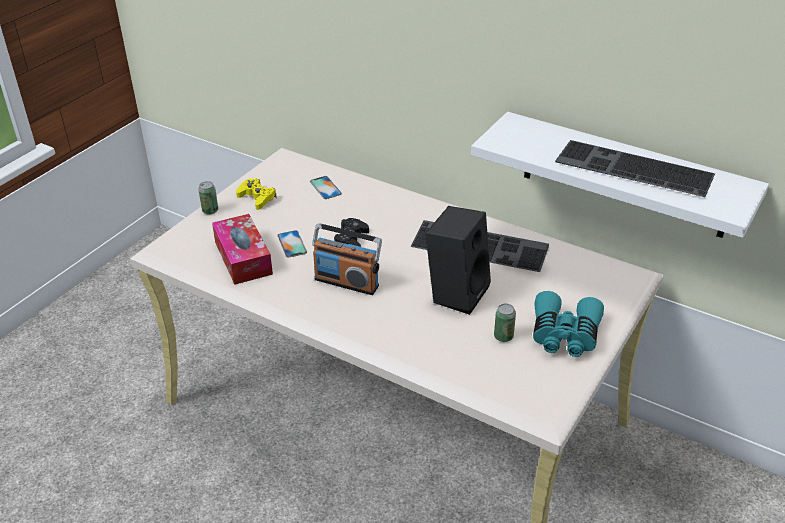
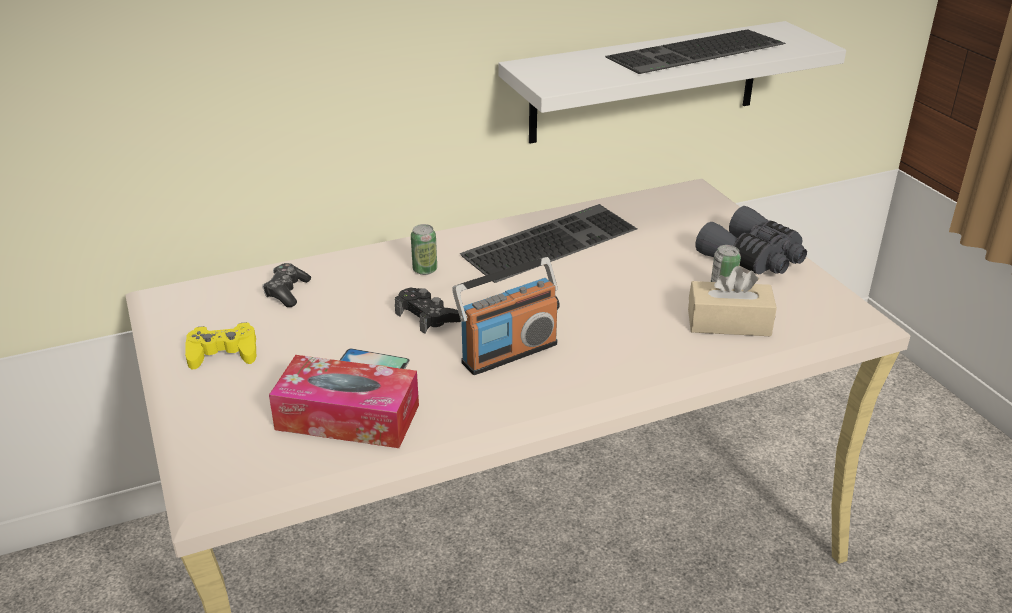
camera: 55 degrees left, 5 degrees down
can [198,181,218,214] -> can moved to [411,224,437,275]
phone [310,176,342,199] -> game controller [262,263,311,307]
black speaker [426,206,491,315] -> none
turquoise binoculars [533,291,604,357] -> grey binoculars [695,206,807,274]
none -> beige tissue box [688,266,777,336]

